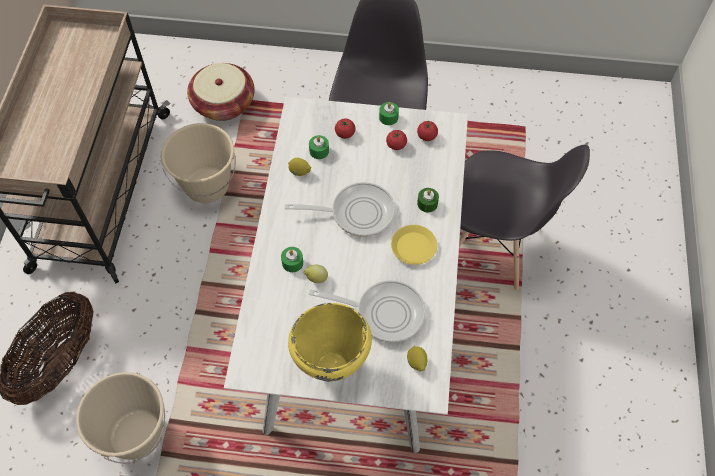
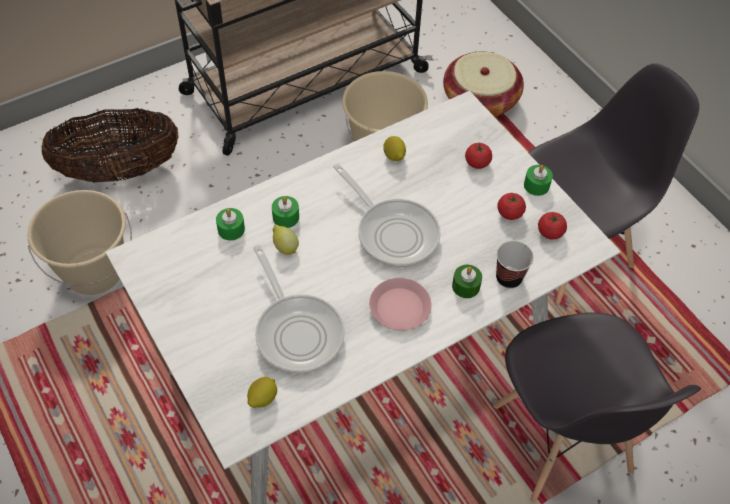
camera: 50 degrees right, 5 degrees down
yellow cooking pot [288,303,372,382] -> none
green candle [309,135,329,159] -> green candle moved to [216,208,245,240]
yellow plate [391,225,437,265] -> pink plate [369,278,432,331]
none -> cup [496,241,534,289]

